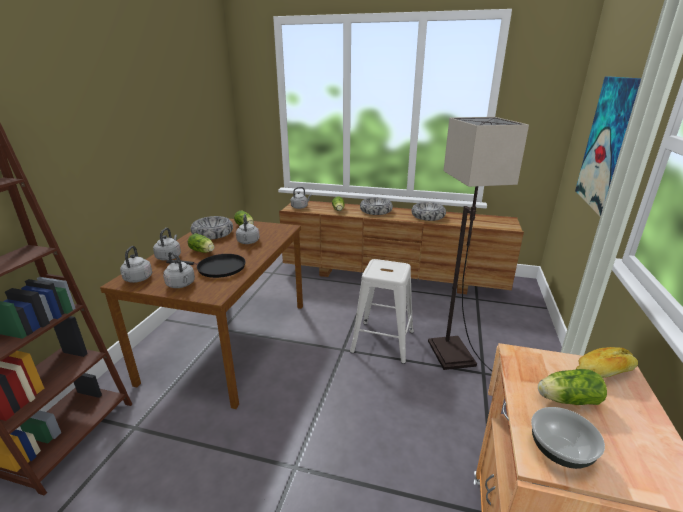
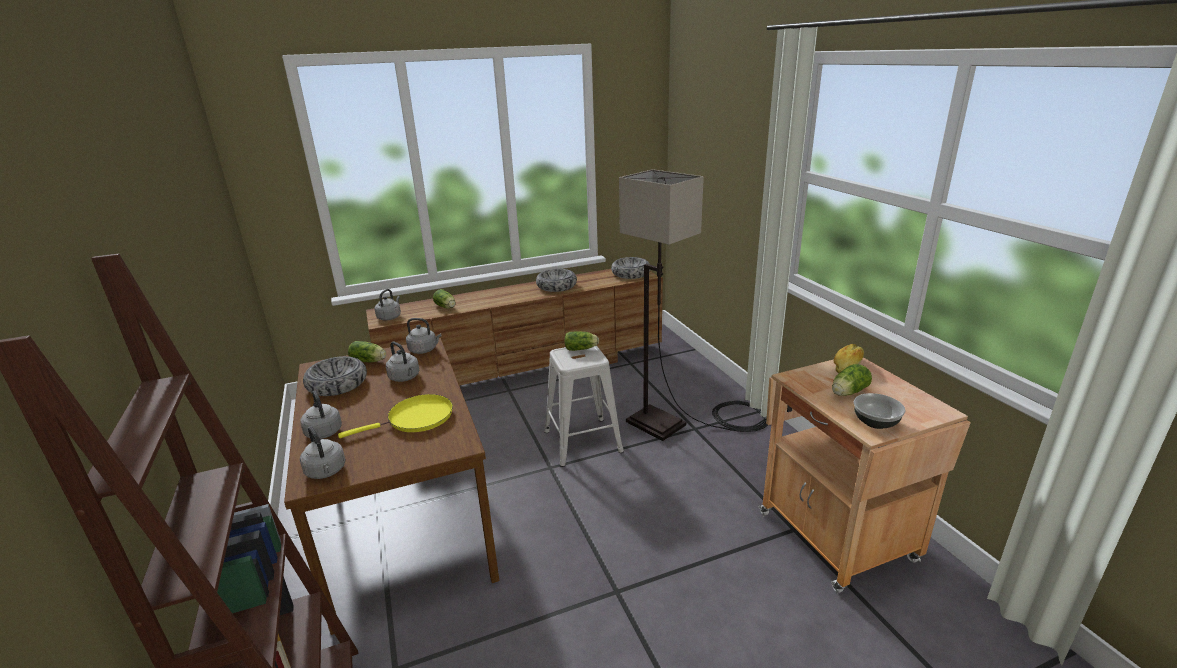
camera: 35 degrees left, 0 degrees up
grey kettle [163,252,195,288] -> grey kettle moved to [406,318,441,354]
black frying pan [166,254,246,278] -> yellow frying pan [338,394,453,438]
lettuce [188,233,214,253] -> lettuce moved to [564,331,599,351]
bowl [360,197,393,215] -> bowl moved to [611,257,650,279]
picture [575,77,641,217] -> none

